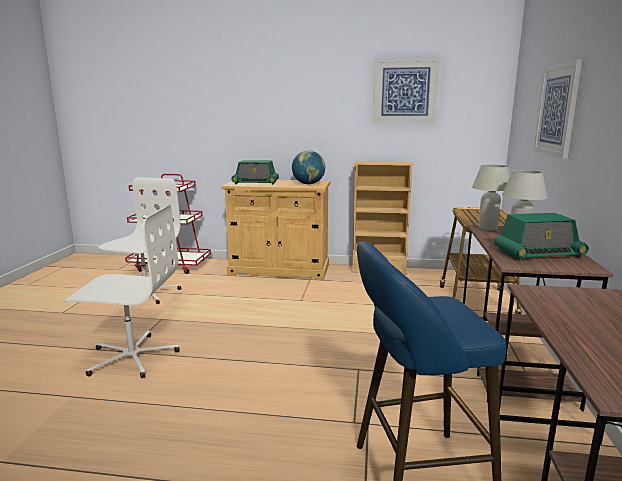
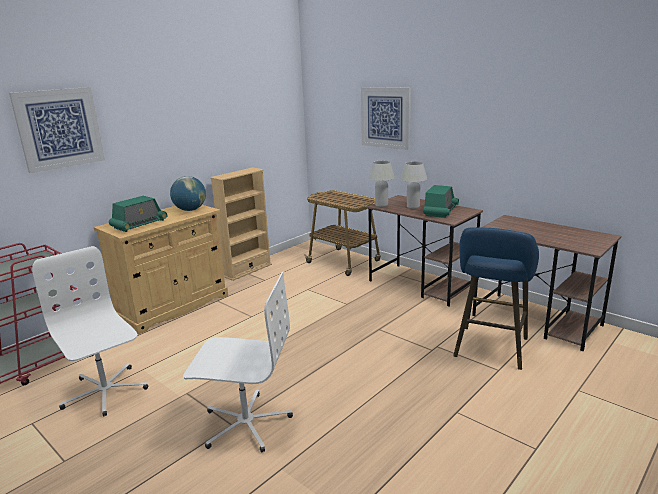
camera: 55 degrees left, 5 degrees up
white office chair [65,205,180,378] -> white office chair turned 60 degrees clockwise [183,272,293,453]
picture [372,57,441,124] -> picture moved to [9,87,105,173]

